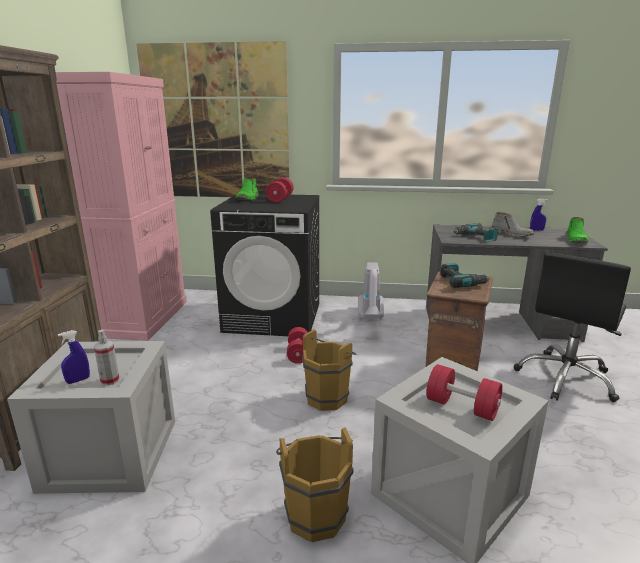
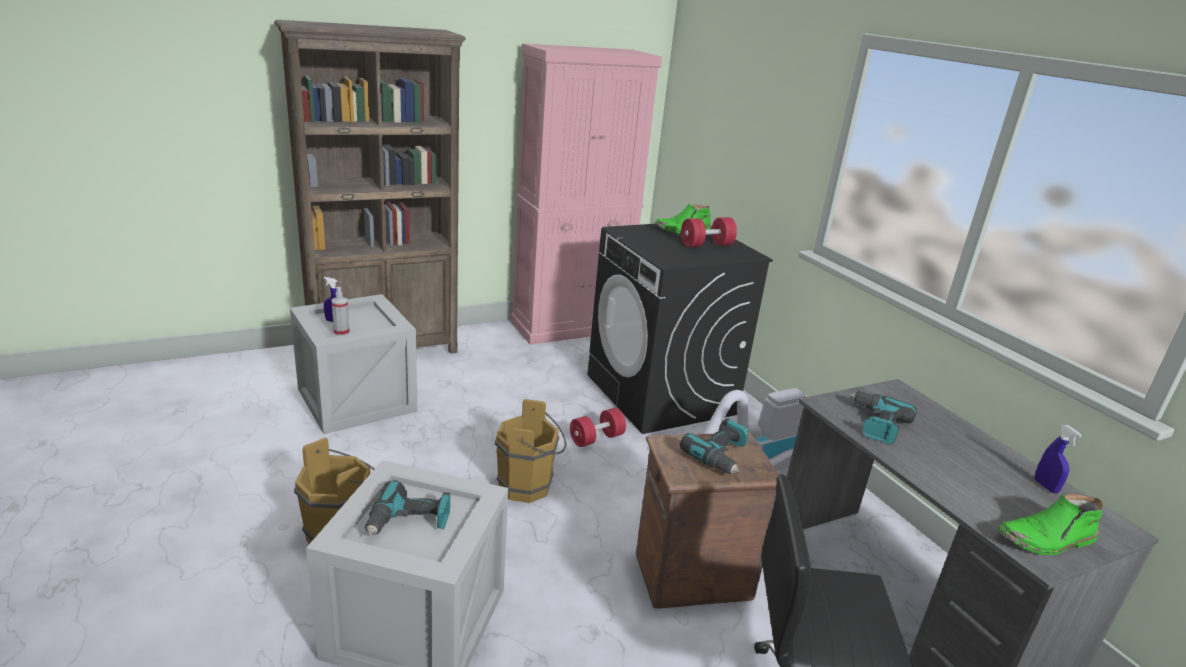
camera: 55 degrees right, 5 degrees up
picture [136,41,290,197] -> none
red dumbbell [426,364,503,421] -> power drill [365,480,450,536]
grey boot [491,212,534,237] -> none

